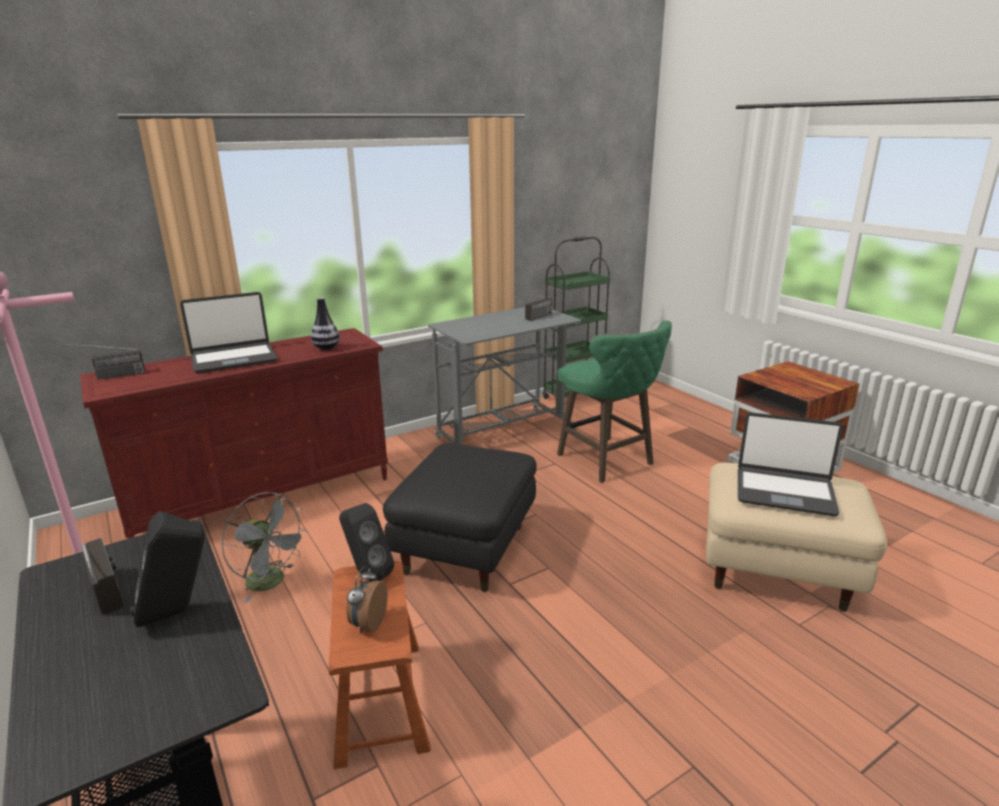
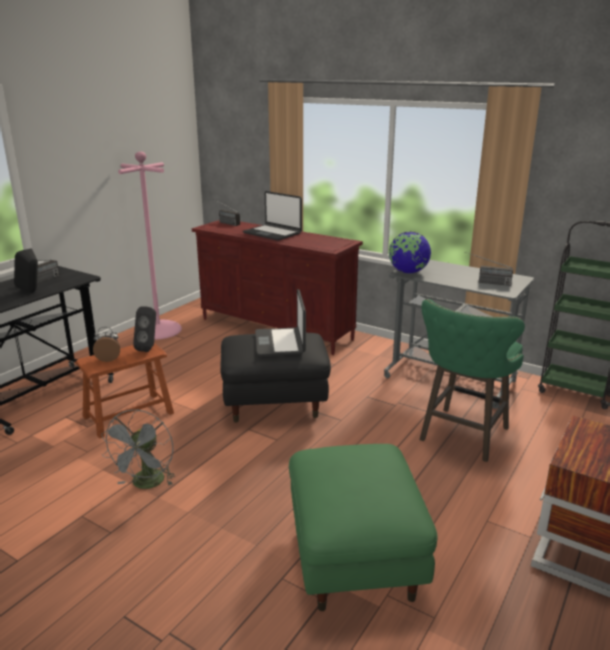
camera: 65 degrees right, 0 degrees up
grey fan [221,492,308,603] -> grey fan moved to [101,409,176,489]
vase [311,297,340,350] -> none
beige ottoman [706,463,887,612] -> green ottoman [289,444,437,611]
laptop [738,412,843,516] -> laptop moved to [255,289,306,356]
none -> globe [389,232,431,273]

